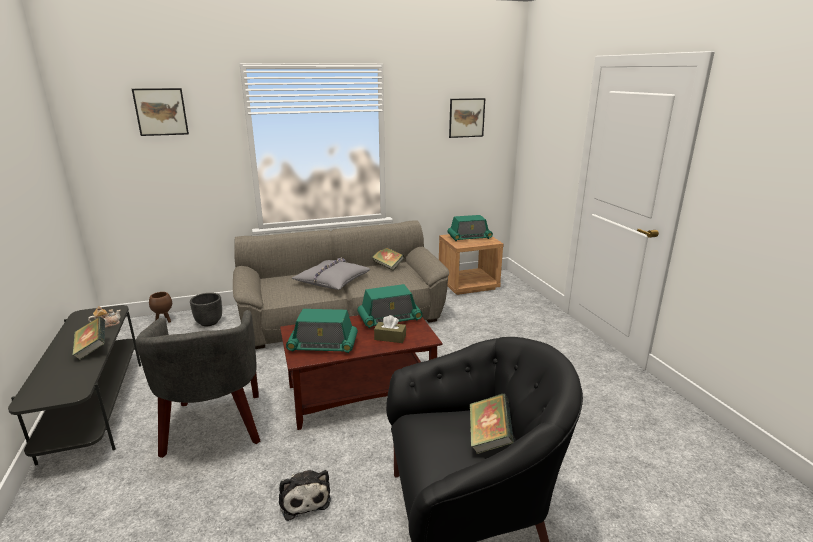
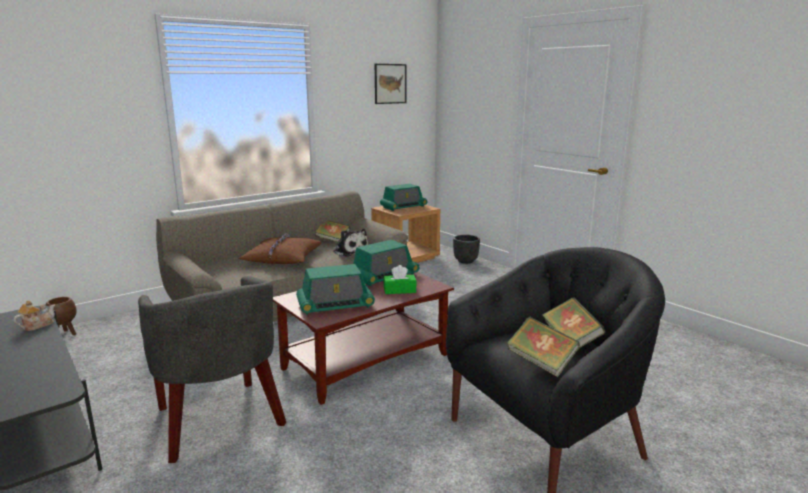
camera: 20 degrees left, 5 degrees down
book [72,317,105,360] -> book moved to [507,317,580,377]
picture [132,88,189,136] -> none
black planter [190,293,222,326] -> black planter moved to [453,235,480,264]
plush toy [279,470,331,521] -> plush toy moved to [333,229,368,257]
grey pillow [292,258,371,290] -> brown pillow [239,233,322,264]
brown tissue box [374,315,406,343] -> green tissue box [383,265,417,294]

